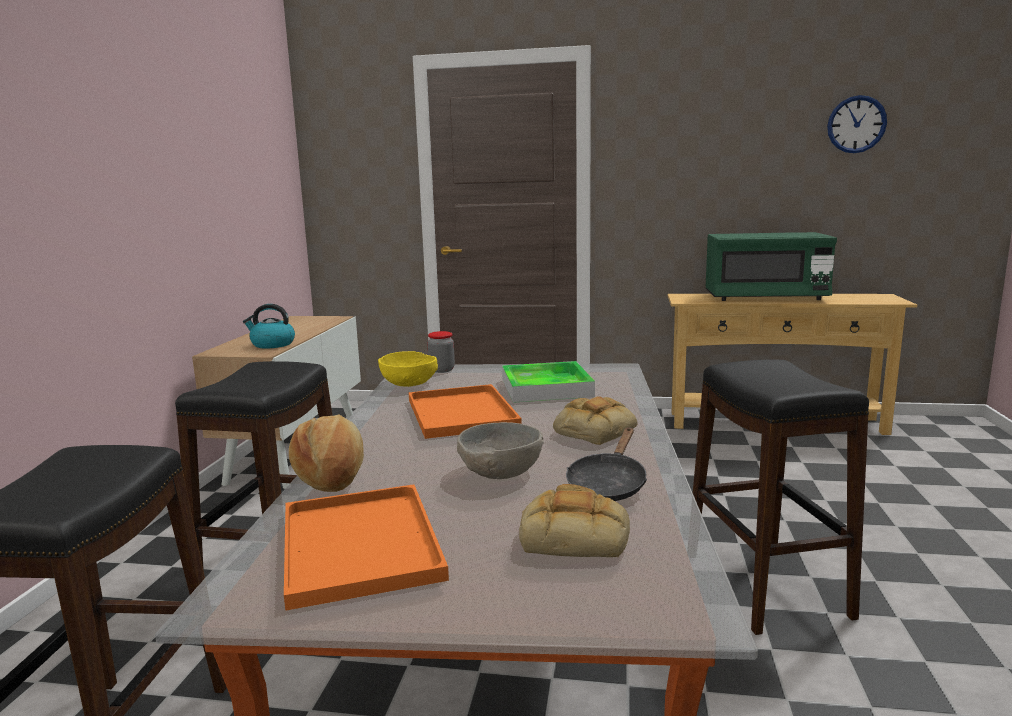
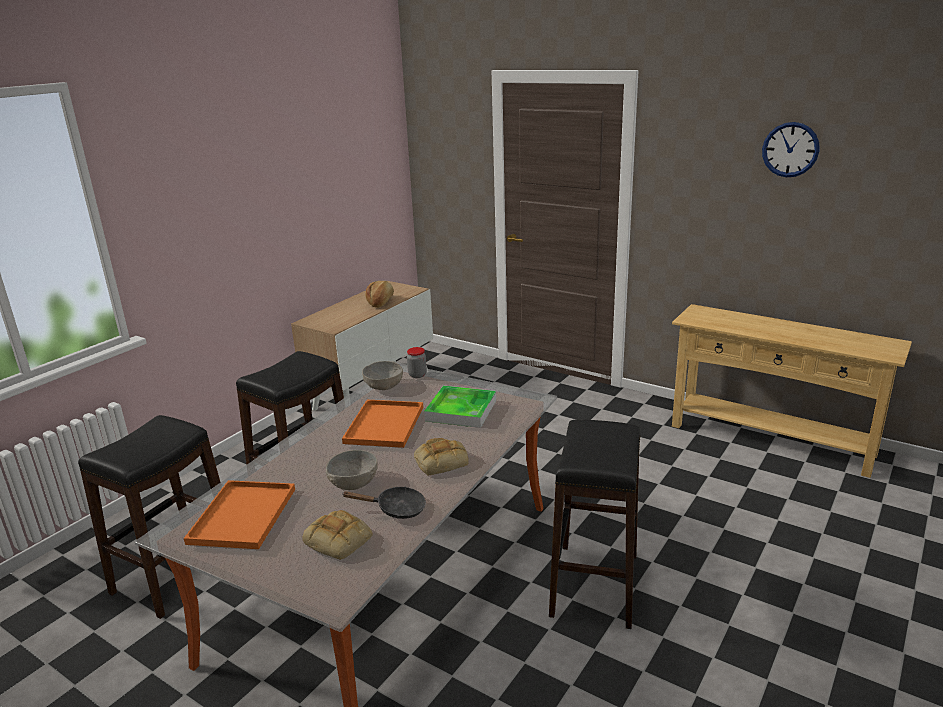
camera: 25 degrees right, 10 degrees up
kettle [243,304,295,348] -> none
bread [289,414,364,492] -> bread moved to [365,281,394,308]
yellow bowl [378,351,438,387] -> grey bowl [362,361,403,390]
black frying pan [566,428,647,501] -> black frying pan turned 135 degrees counterclockwise [343,487,426,519]
green microwave [706,232,837,301] -> none
wall clock [827,95,887,153] -> wall clock moved to [762,122,819,177]

